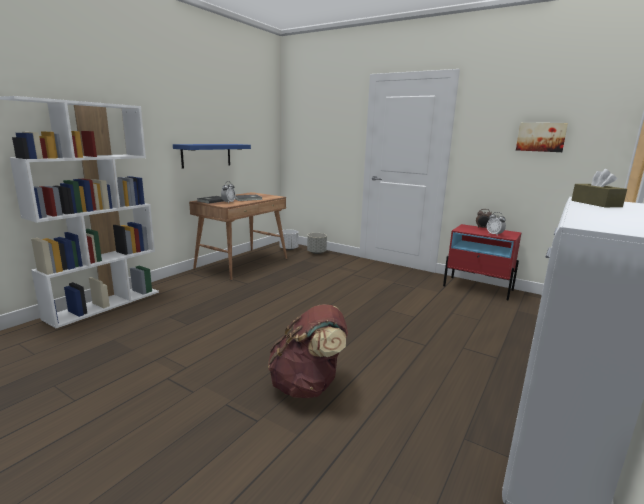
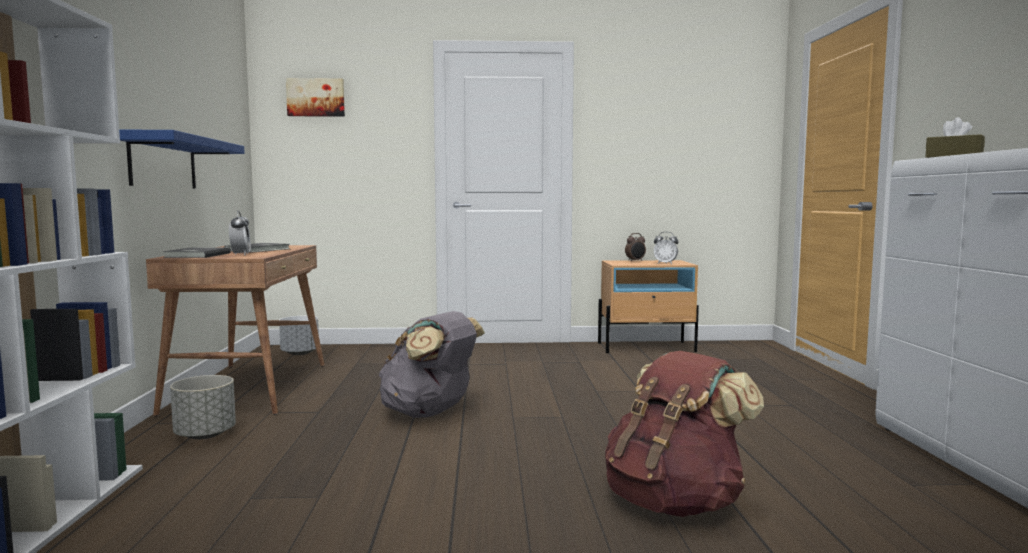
camera: 35 degrees left, 10 degrees down
grey planter [307,233,327,254] -> grey planter moved to [170,375,236,439]
red nightstand [443,224,522,301] -> beige nightstand [598,260,699,353]
picture [516,123,568,152] -> picture moved to [286,78,345,117]
none -> grey backpack [379,311,485,418]

